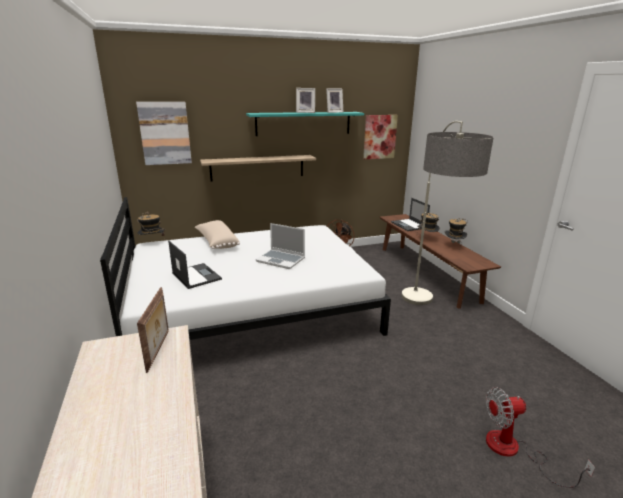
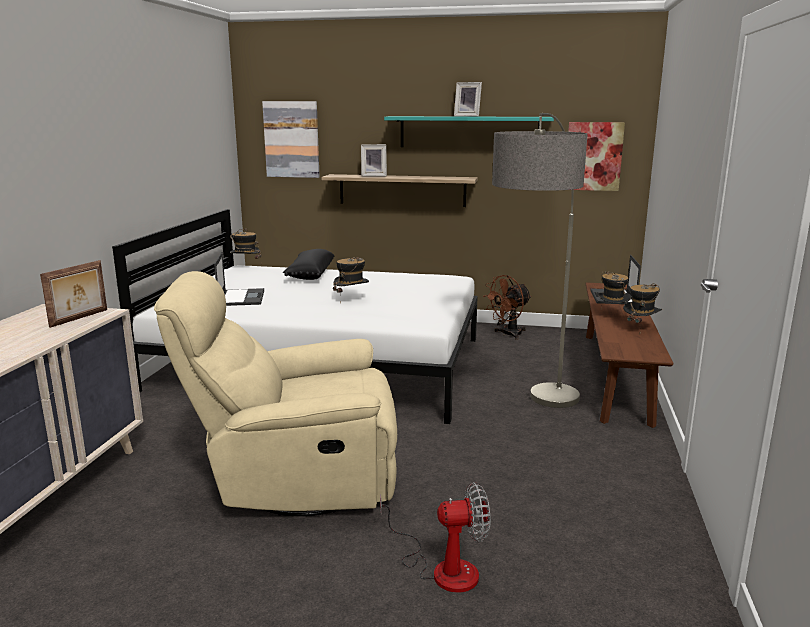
camera: 30 degrees right, 5 degrees down
beige pillow [195,220,240,249] -> black pillow [283,249,335,280]
laptop [255,223,305,269] -> hat [333,257,369,304]
picture frame [326,88,343,113] -> picture frame moved to [361,144,387,177]
fan [486,387,595,488] -> fan turned 150 degrees clockwise [380,482,491,593]
none -> beige armchair [154,271,397,516]

